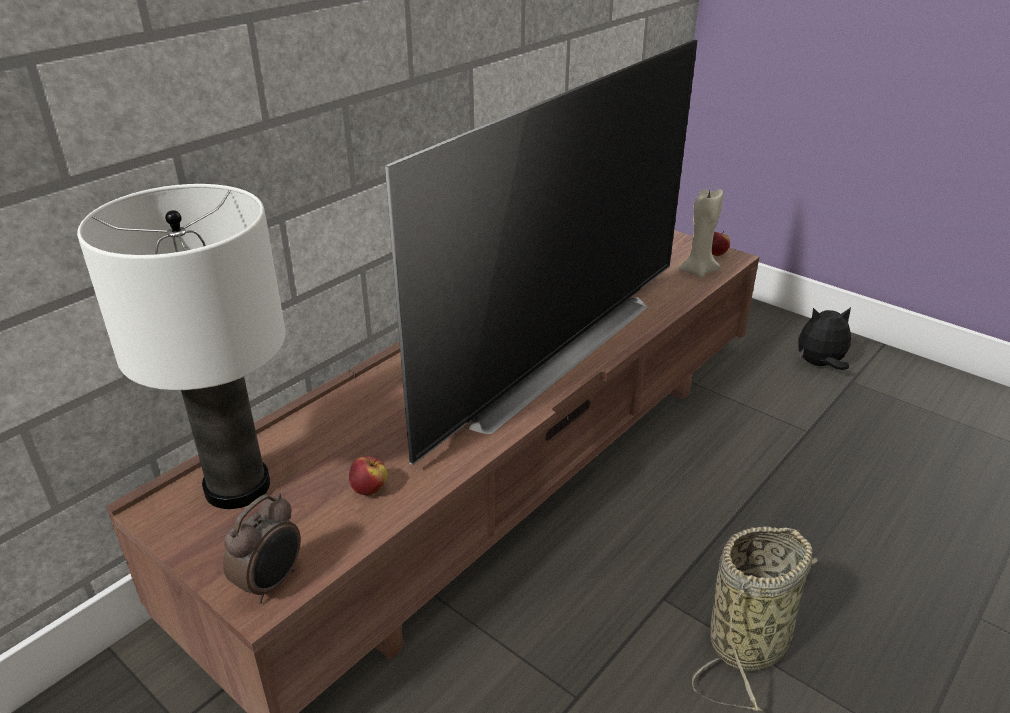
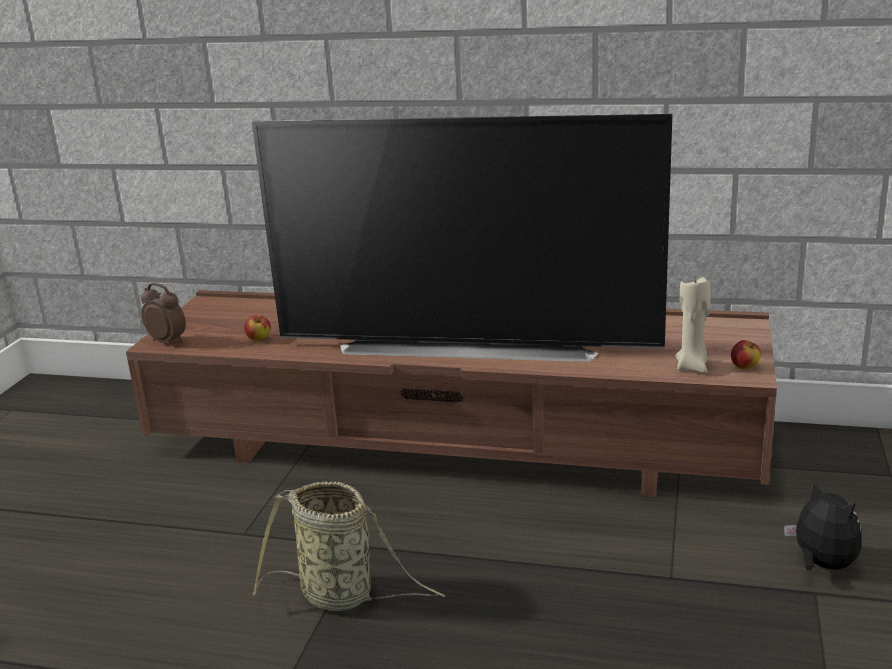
camera: 65 degrees right, 10 degrees down
white table lamp [77,184,285,509] -> none
alarm clock [223,493,301,604] -> alarm clock turned 150 degrees counterclockwise [141,283,186,346]

